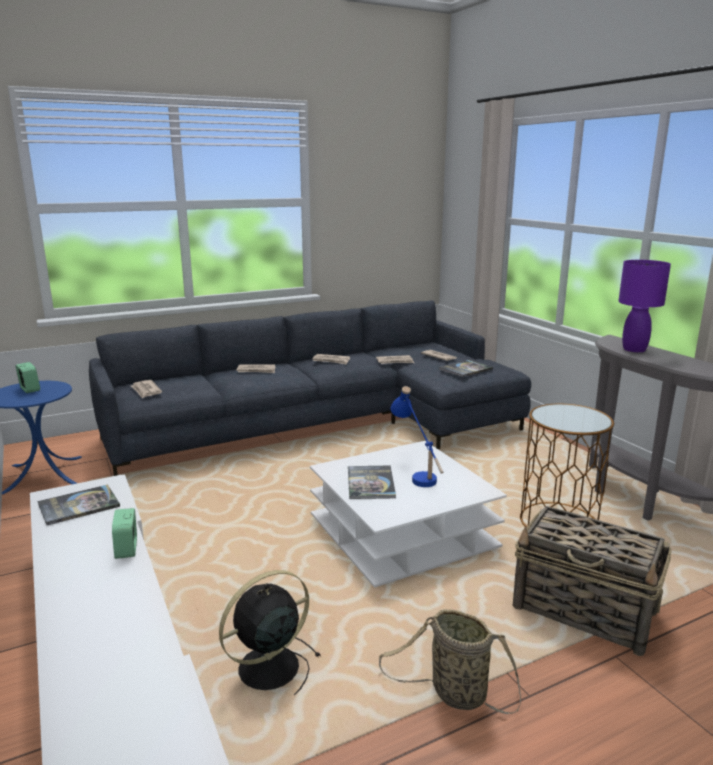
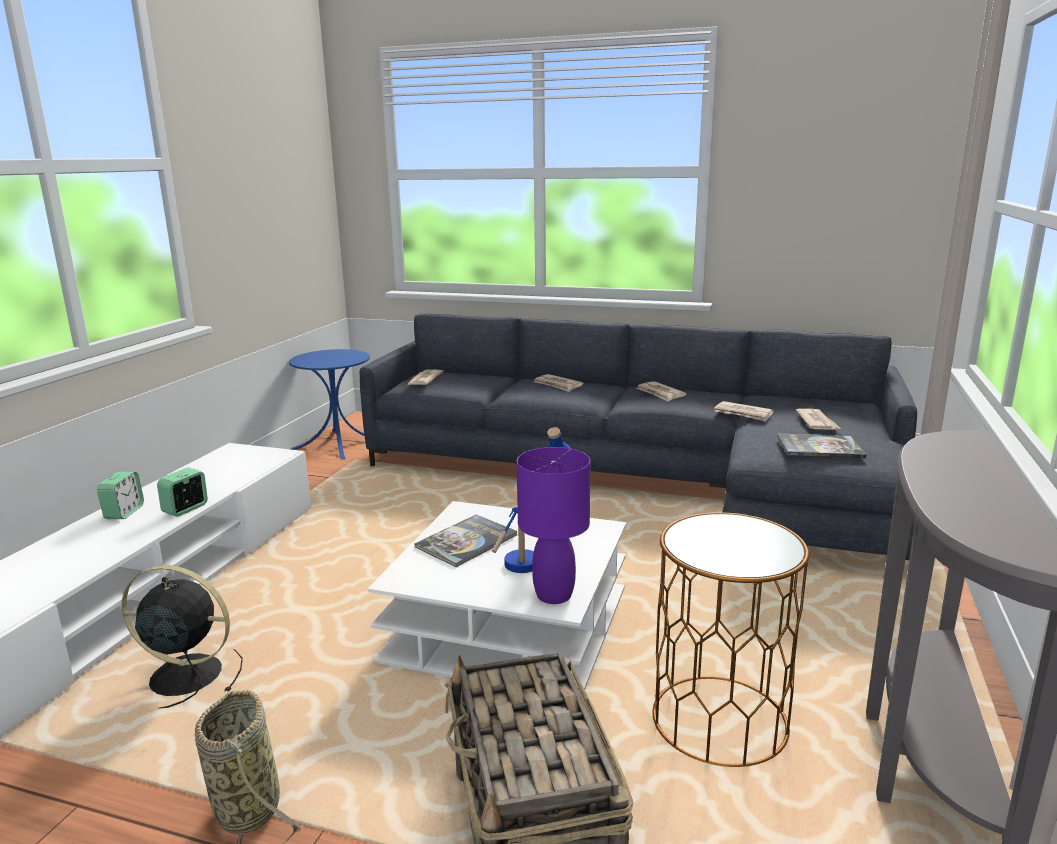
camera: 45 degrees right, 0 degrees up
alarm clock [16,362,40,393] -> alarm clock moved to [97,472,144,519]
book [37,484,120,525] -> none
purple table lamp [618,260,671,353] -> purple table lamp moved to [517,447,590,604]

